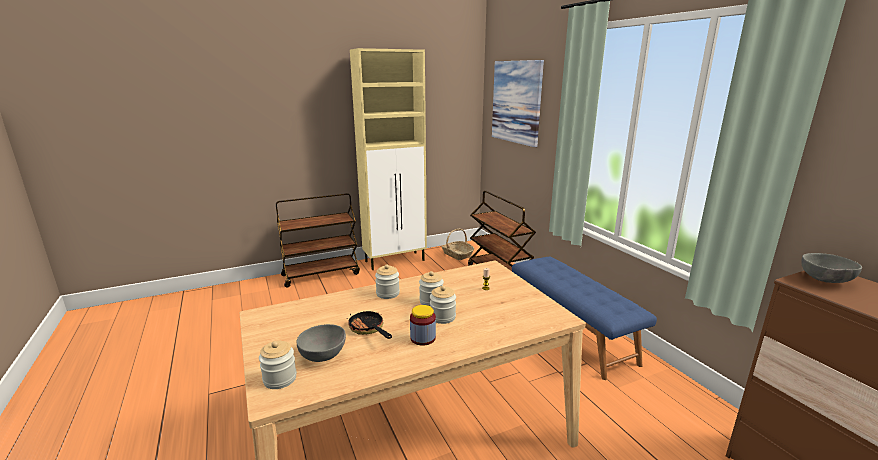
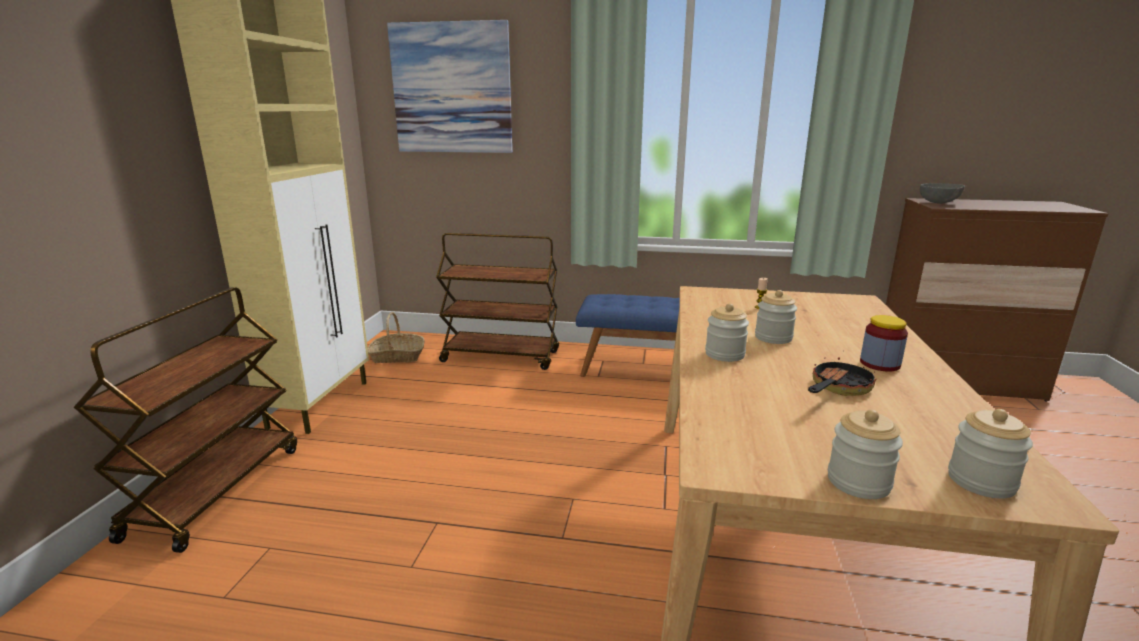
camera: 55 degrees left, 0 degrees up
grey bowl [297,324,346,362] -> none
frying pan [347,310,392,339] -> frying pan turned 135 degrees clockwise [808,357,876,396]
jar [430,286,456,324] -> jar moved to [828,409,903,499]

